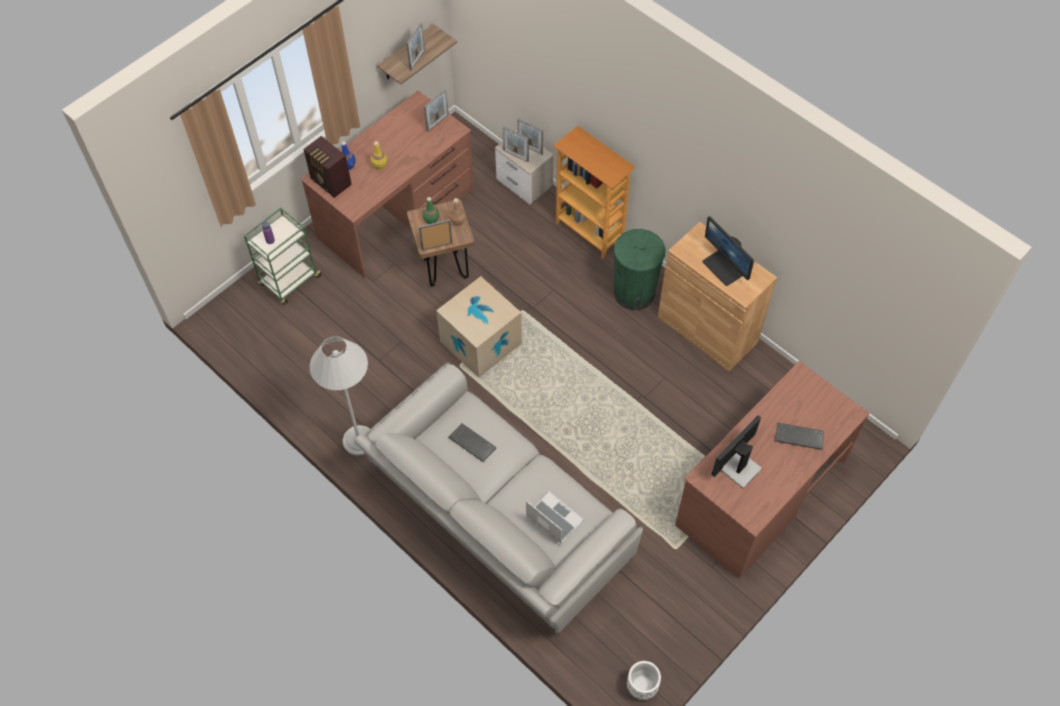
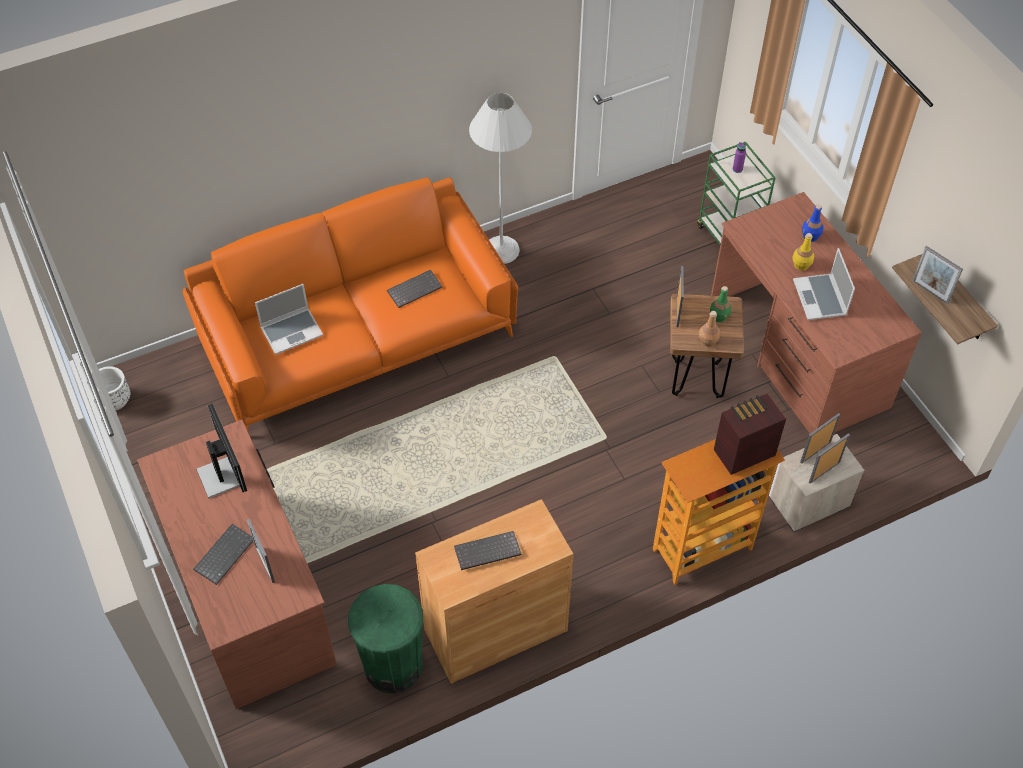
camera: 110 degrees right, 5 degrees down
radio [304,136,352,198] -> radio moved to [714,393,786,475]
grey sofa [355,363,643,636] -> orange sofa [183,177,518,431]
picture frame [424,89,449,132] -> picture frame moved to [247,519,275,583]
cardboard box [436,276,522,378] -> none
green trash can [614,229,666,310] -> green trash can moved to [348,584,423,694]
monitor [703,216,754,286] -> keyboard [454,531,522,570]
none -> laptop [793,248,855,320]

